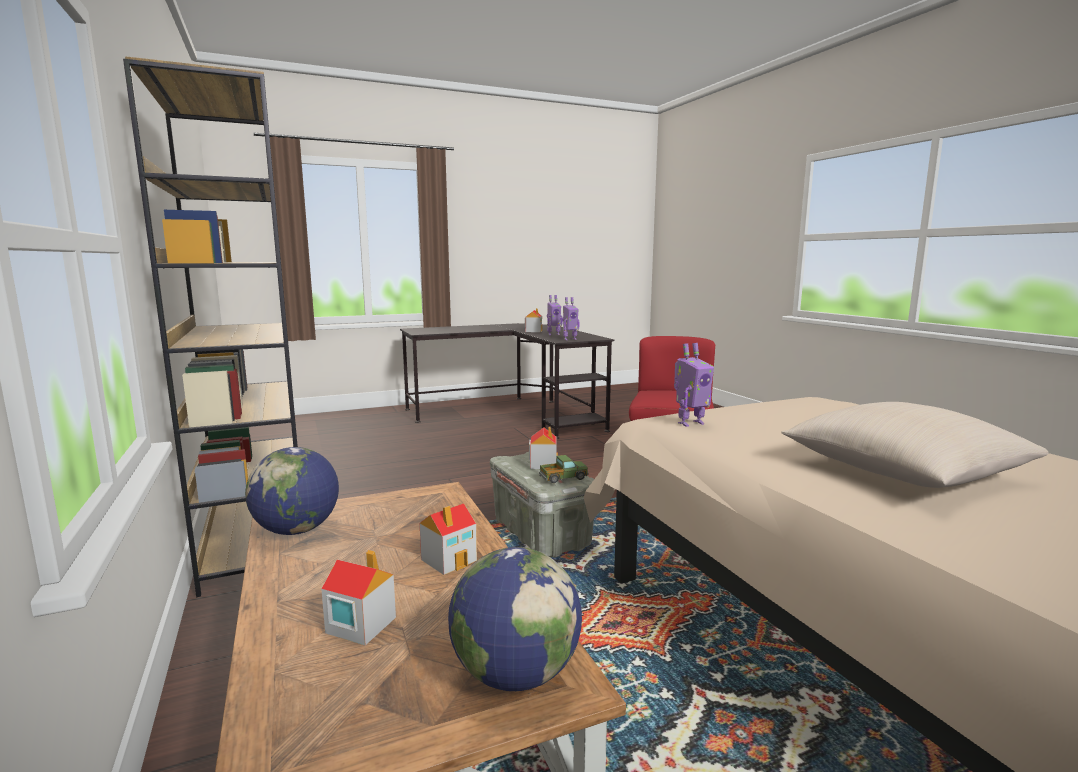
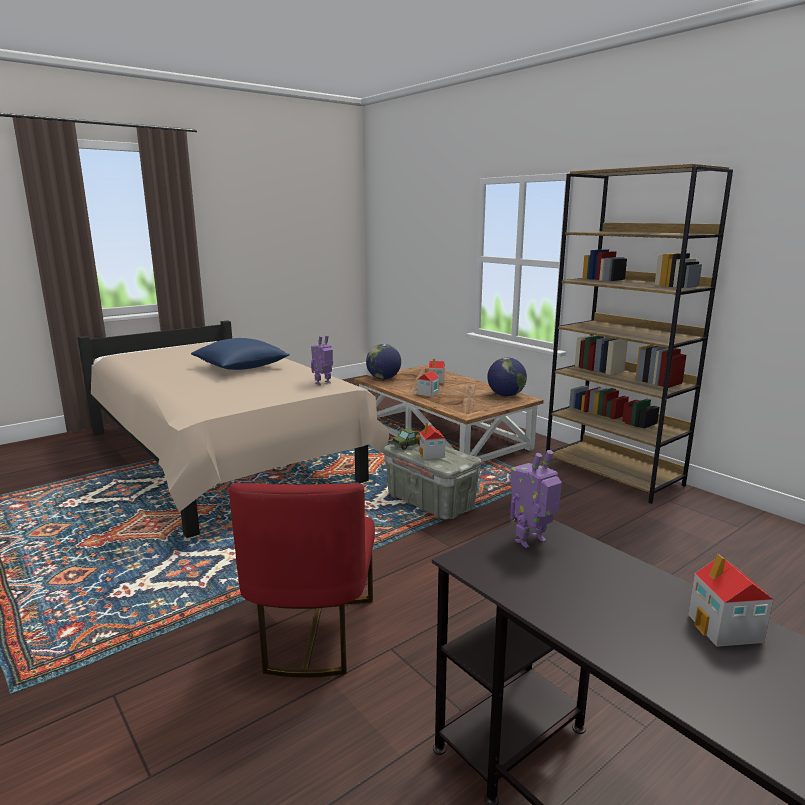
camera: 165 degrees right, 5 degrees up
toy robot [547,295,562,335] -> none
beige pillow [781,402,1048,488] -> blue pillow [191,338,290,370]

